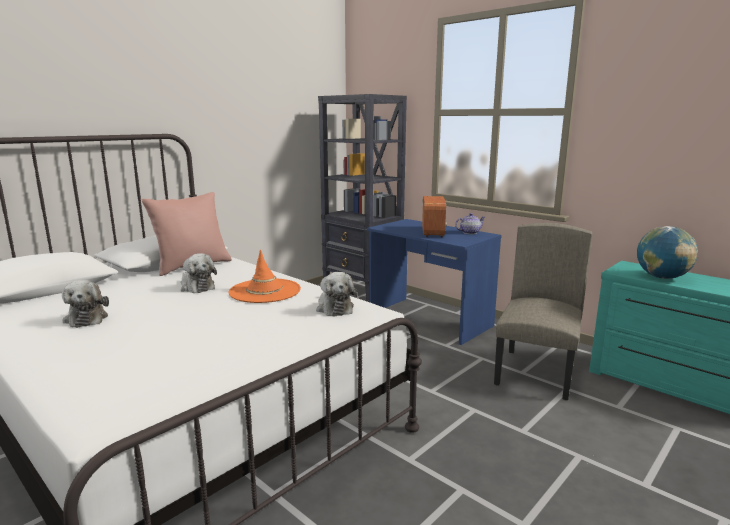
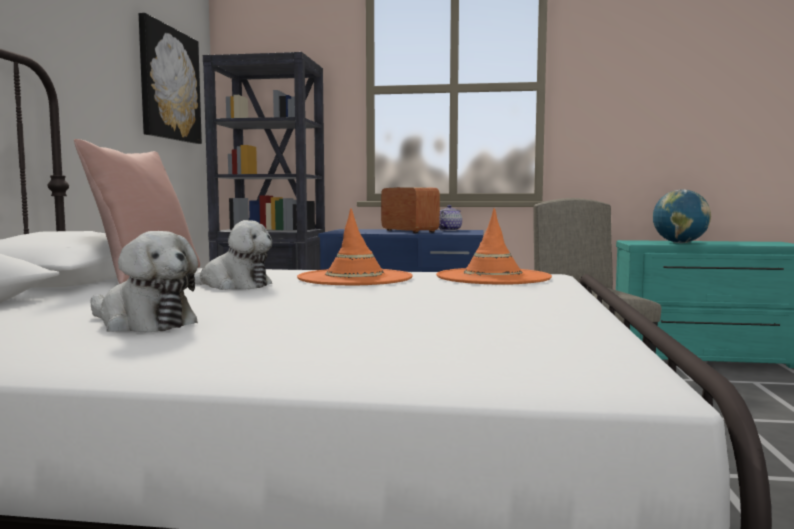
camera: 35 degrees left, 10 degrees down
plush toy [316,272,357,317] -> orange hat [436,208,552,285]
none -> picture [139,13,202,144]

